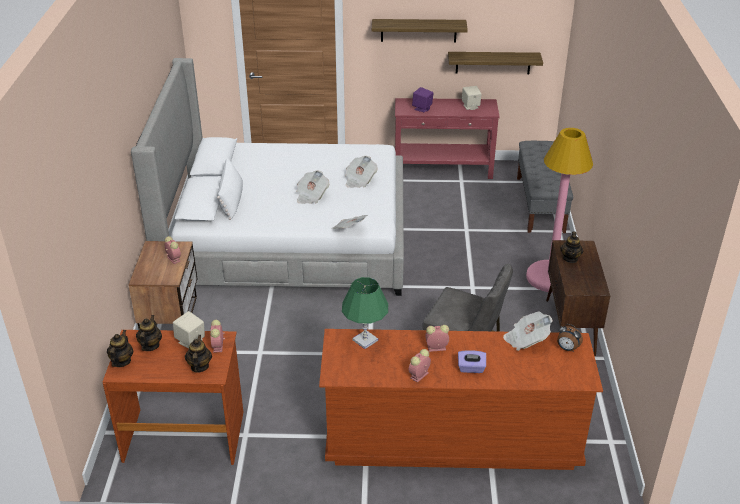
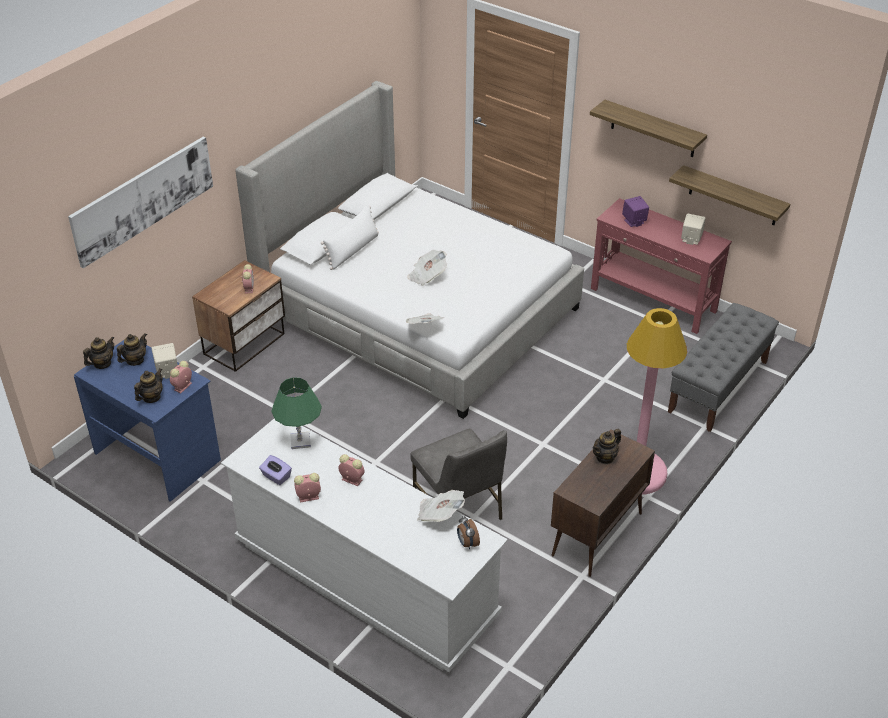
camera: 35 degrees right, 5 degrees up
brown desk [103,330,243,465] -> blue desk [74,339,221,502]
brown dresser [319,329,603,470] -> white dresser [221,419,508,672]
newspaper [345,156,377,188] -> none
purple tissue box [458,350,486,373] -> purple tissue box moved to [259,455,292,485]
none -> picture [68,136,213,268]

